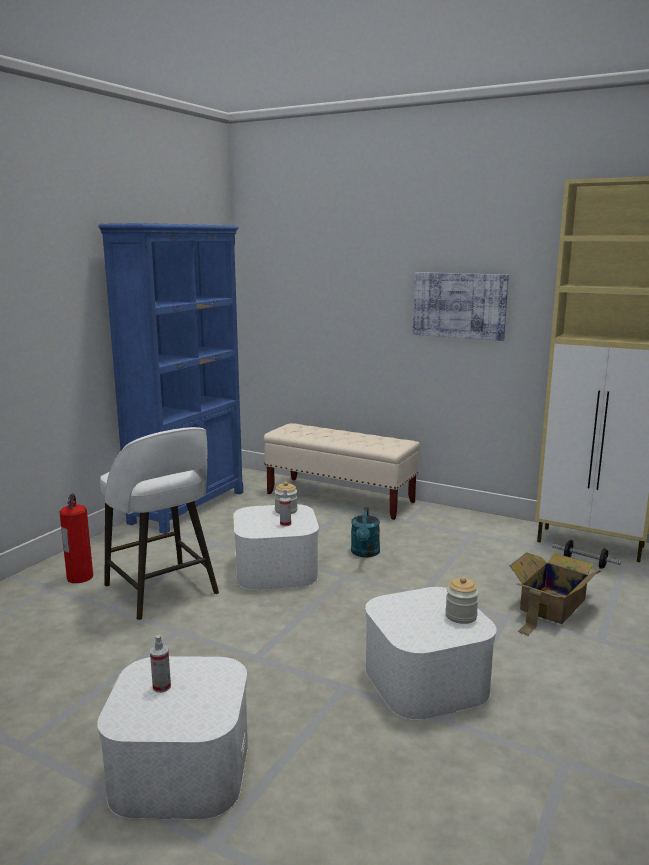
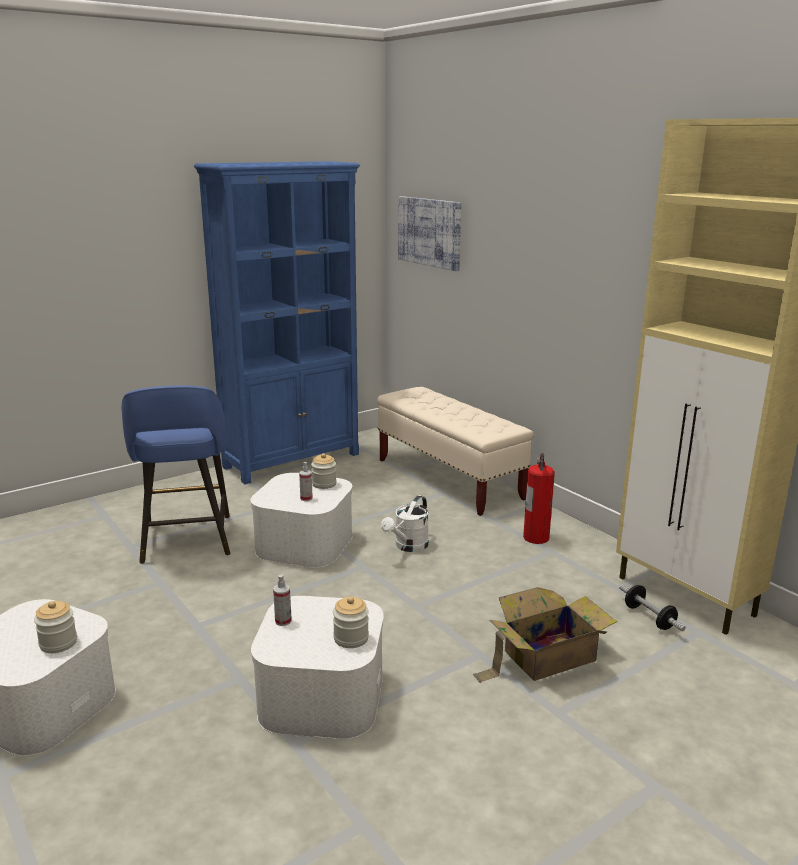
camera: 25 degrees right, 5 degrees up
fire extinguisher [59,493,93,583] -> fire extinguisher moved to [523,453,555,544]
white stool [100,427,219,620] -> blue stool [122,385,230,564]
spray bottle [150,635,171,693] -> spray bottle moved to [273,575,292,626]
turquoise watering can [351,507,380,557] -> white watering can [381,495,429,552]
picture [413,272,509,341] -> picture moved to [398,196,461,271]
none -> jar [34,601,77,653]

